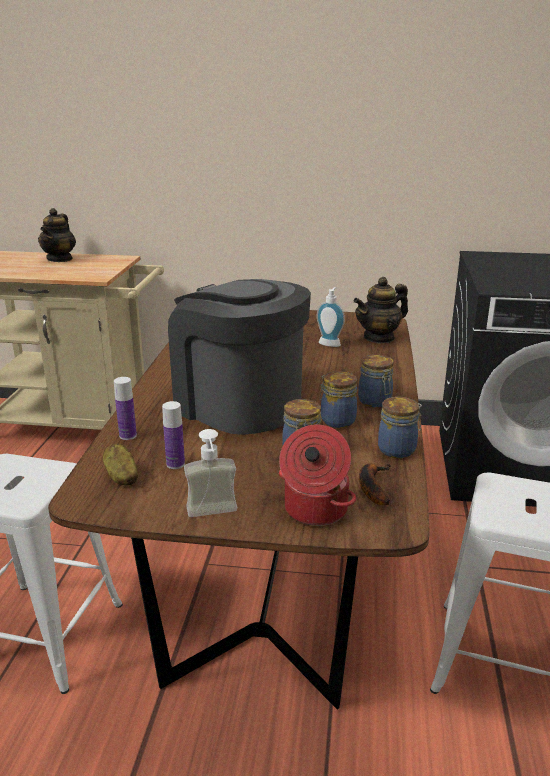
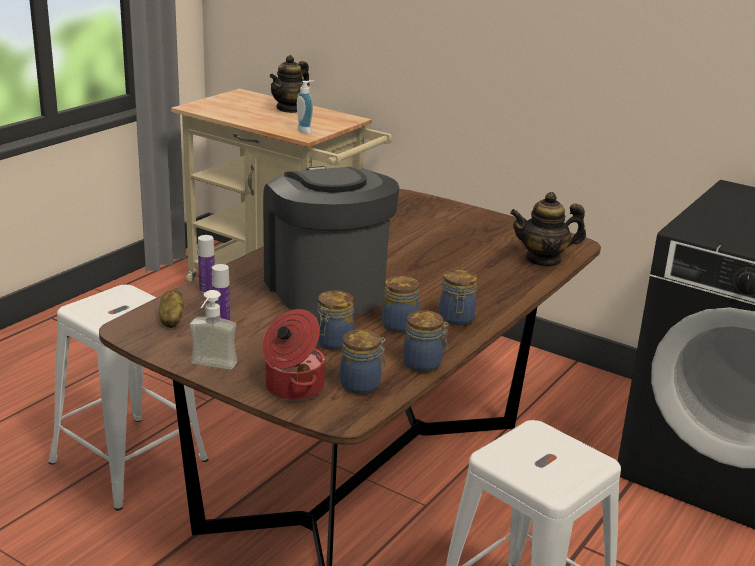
camera: 25 degrees right, 0 degrees up
soap dispenser [317,287,345,347] -> soap dispenser moved to [297,80,314,134]
banana [359,464,391,505] -> jar [340,330,386,395]

